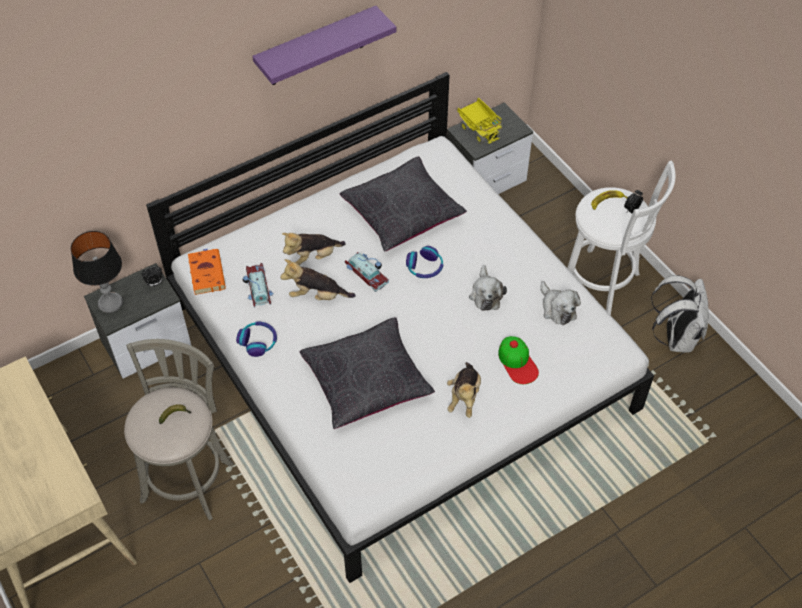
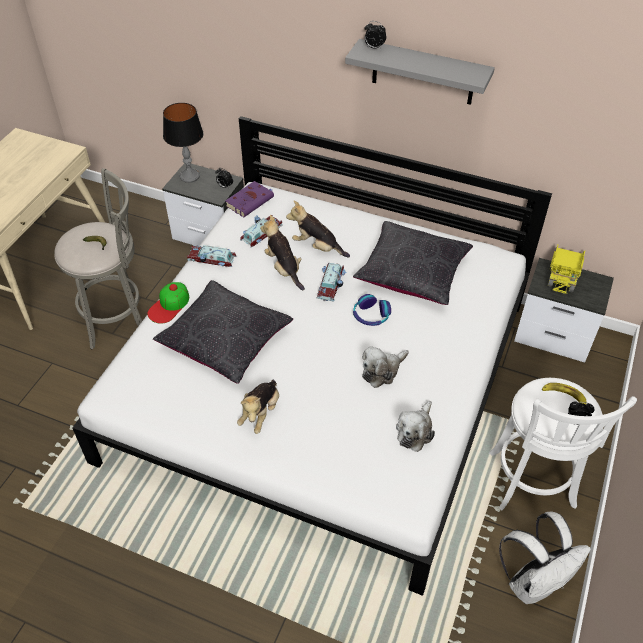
camera: 55 degrees right, 5 degrees down
orange book [188,249,226,295] -> purple book [225,181,274,217]
headphones [236,321,277,357] -> toy car [187,245,237,267]
purple shelf [252,6,396,85] -> grey shelf [345,39,495,105]
plush toy [447,362,481,418] -> plush toy turned 45 degrees counterclockwise [237,380,279,434]
cap [498,336,539,384] -> cap moved to [148,282,189,324]
none -> alarm clock [365,21,386,49]

